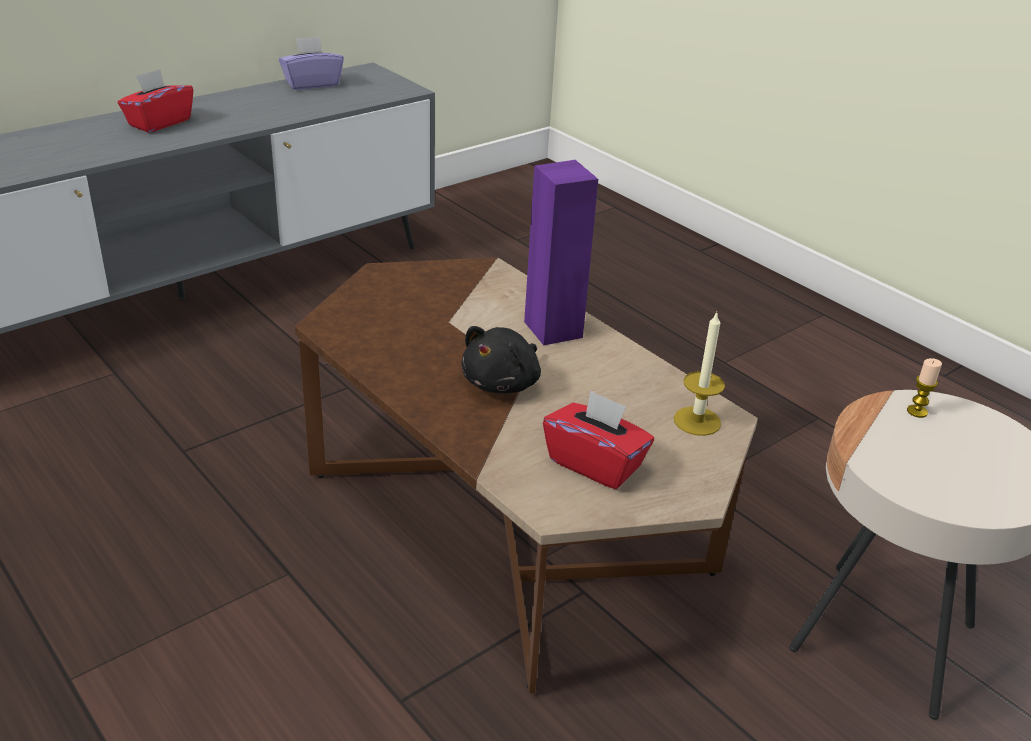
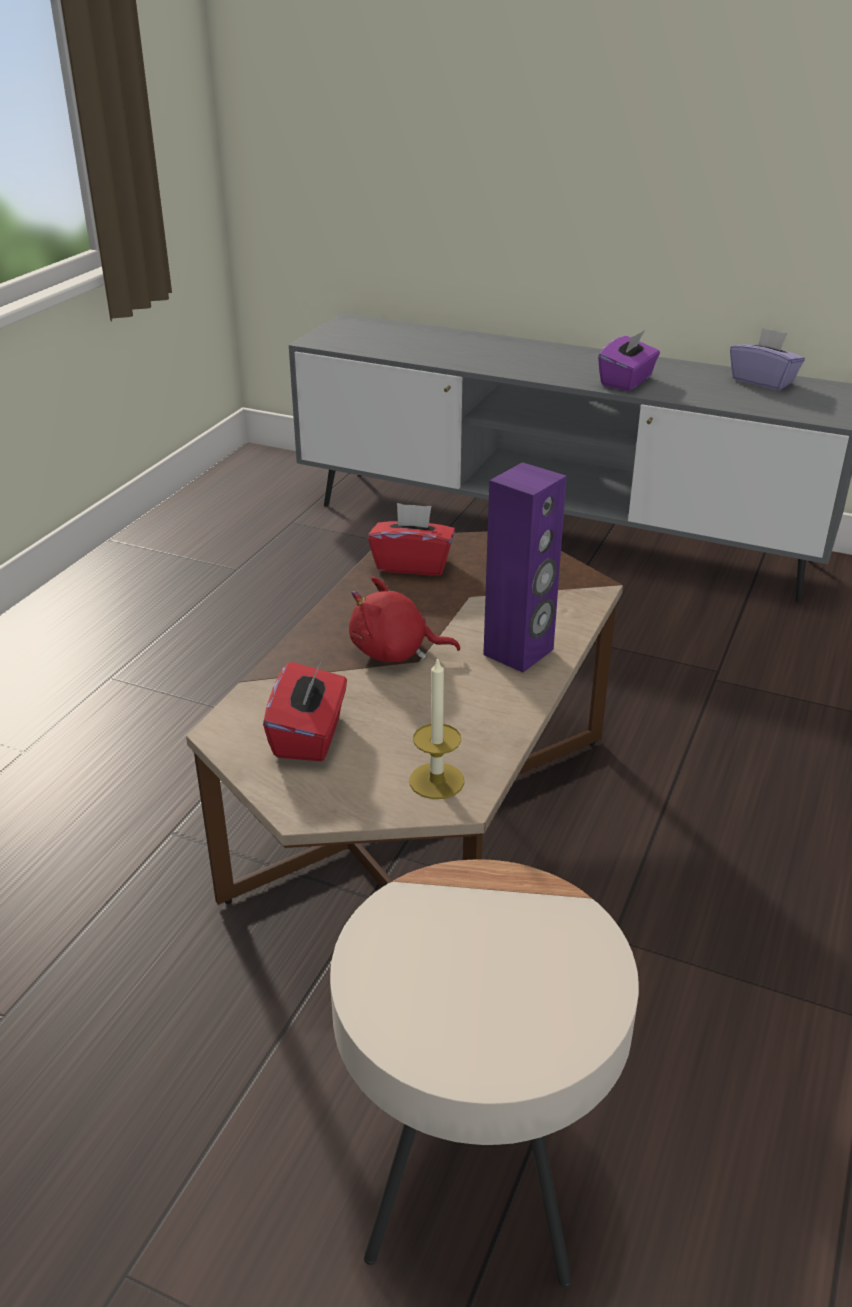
camera: 65 degrees right, 0 degrees up
red tissue box [118,69,193,133] -> red tissue box moved to [368,503,455,576]
black plush toy [461,326,541,394] -> red plush toy [349,576,460,662]
candle [907,358,942,418] -> none
none -> purple tissue box [598,330,660,391]

